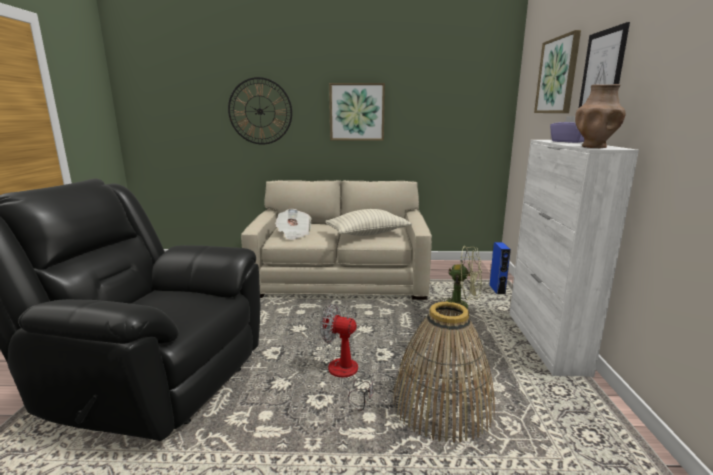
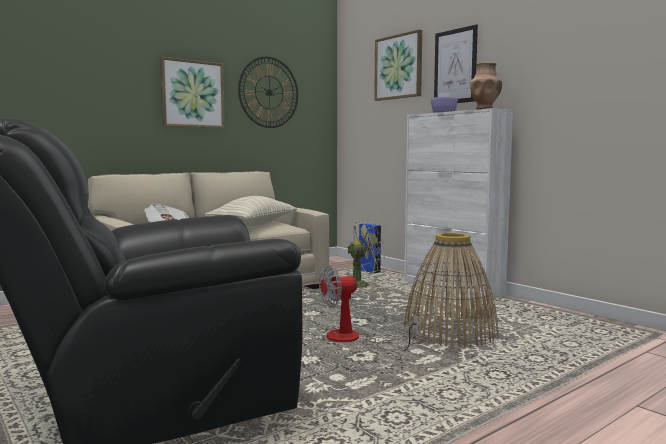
camera: 40 degrees left, 10 degrees down
wall clock [228,77,292,145] -> wall clock moved to [238,57,298,128]

